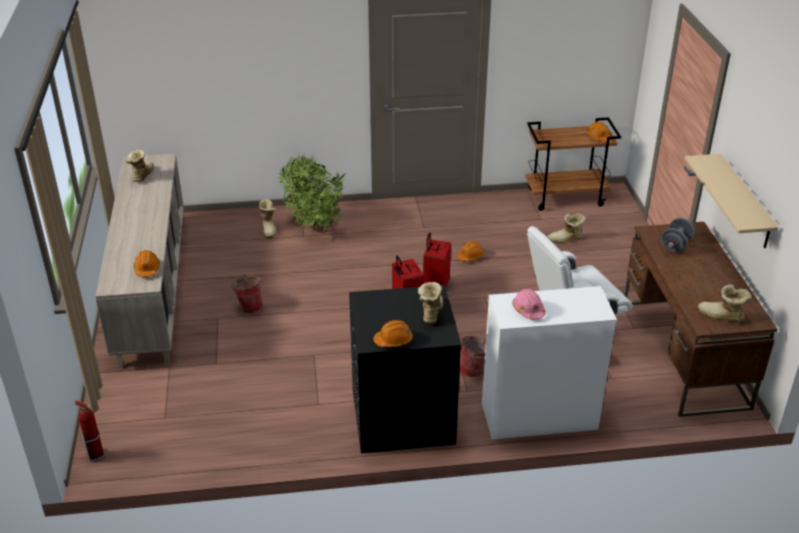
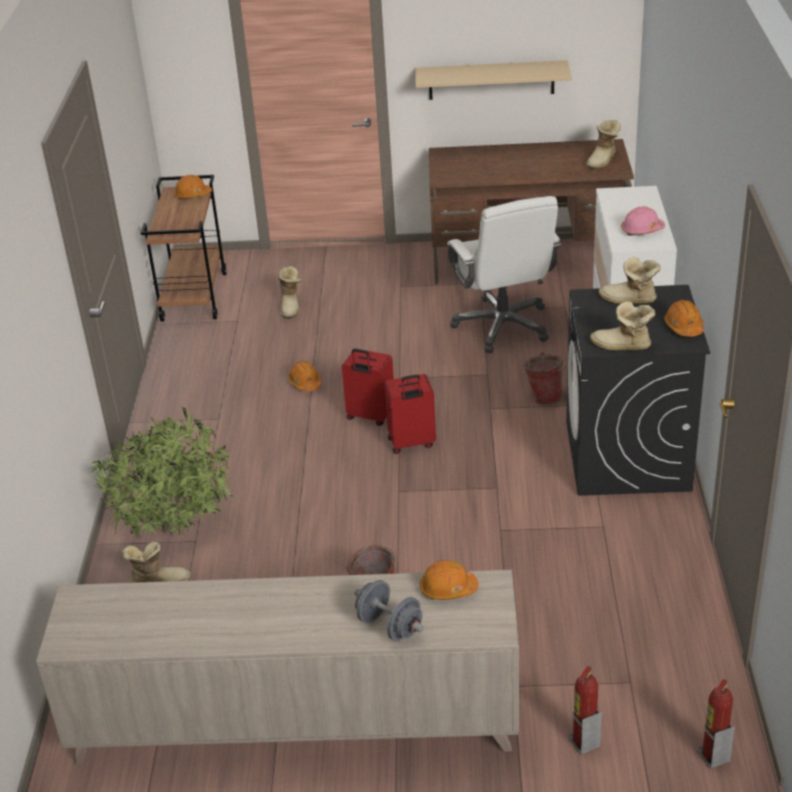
camera: 80 degrees left, 0 degrees up
boot [126,150,154,182] -> boot moved to [590,301,656,350]
grey dumbbell [661,218,695,252] -> grey dumbbell moved to [355,580,424,641]
none -> fire extinguisher [568,666,602,755]

